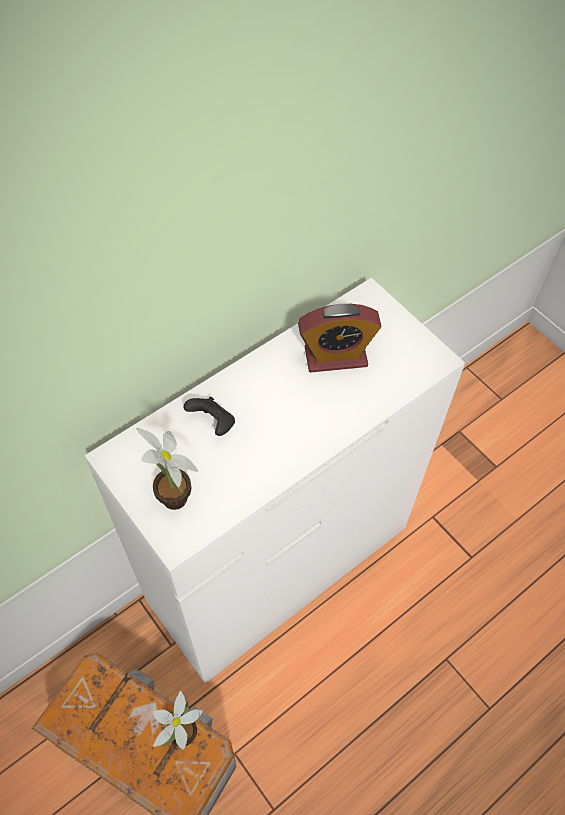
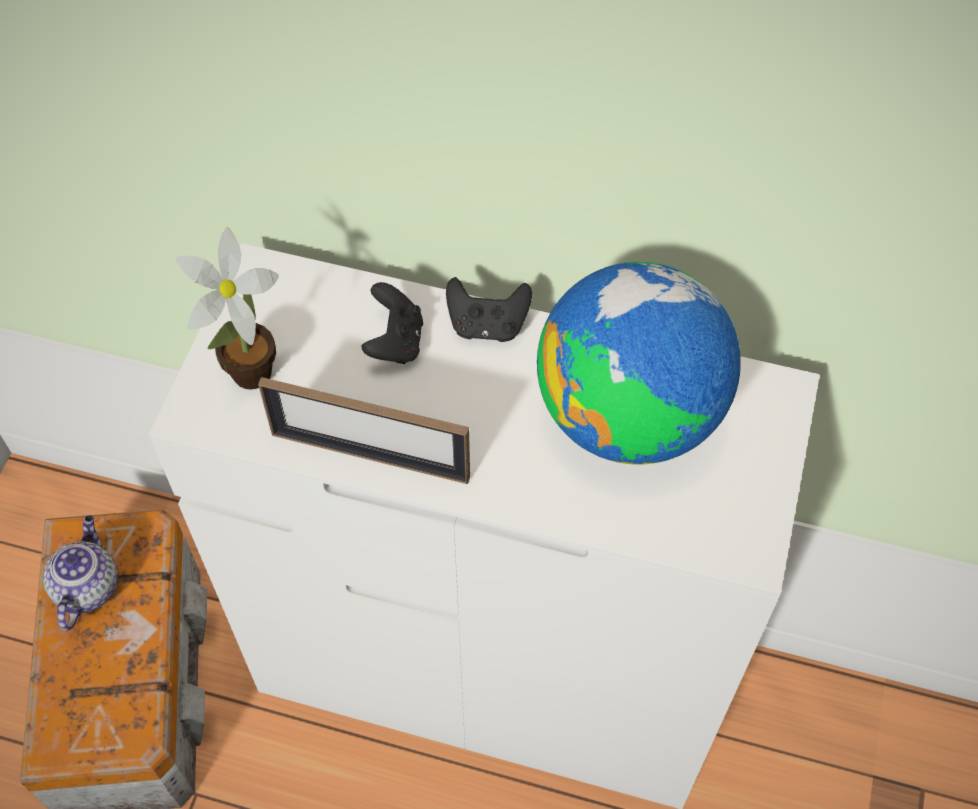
camera: 55 degrees right, 0 degrees up
potted plant [153,691,203,749] -> none
alarm clock [298,304,382,372] -> globe [537,262,741,465]
none -> teapot [43,515,118,631]
none -> picture frame [258,377,470,484]
none -> black game controller [446,277,532,342]

